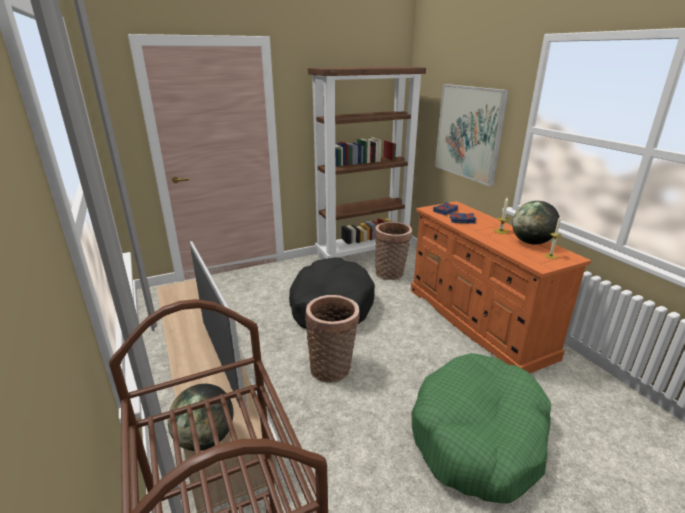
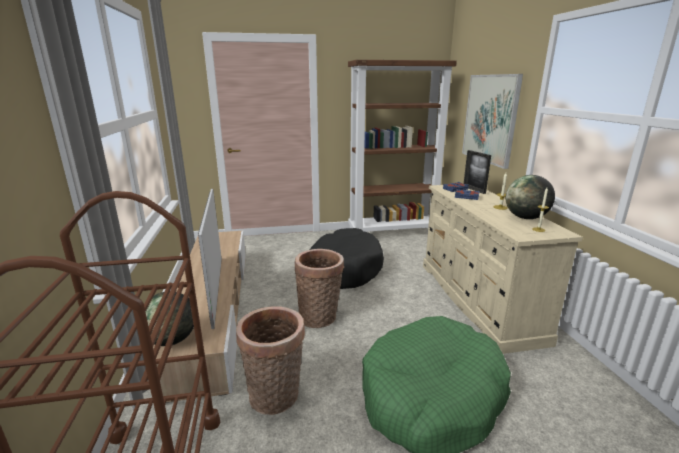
camera: 15 degrees right, 5 degrees down
basket [375,222,412,280] -> basket moved to [236,306,305,415]
orange dresser [411,201,591,373] -> beige dresser [423,185,583,354]
none -> picture frame [464,150,491,194]

